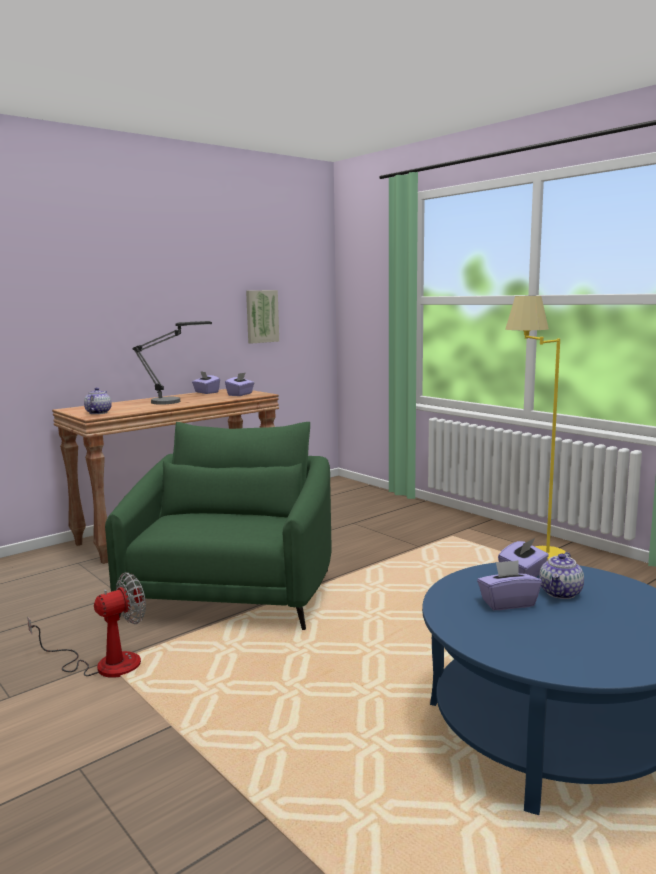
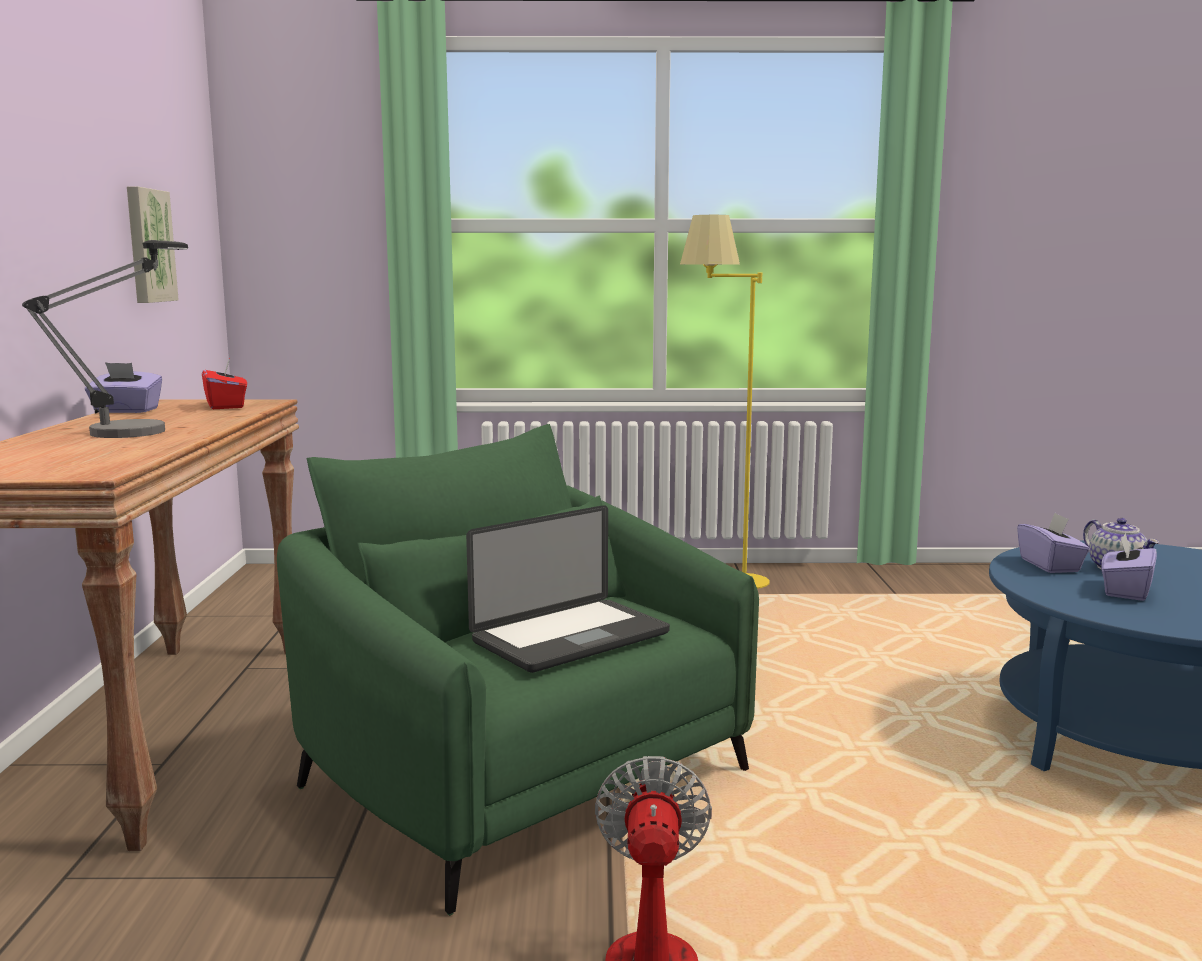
camera: 50 degrees left, 0 degrees up
teapot [84,387,112,414] -> none
purple tissue box [225,372,254,396] -> red tissue box [202,359,247,409]
none -> laptop [466,505,670,673]

